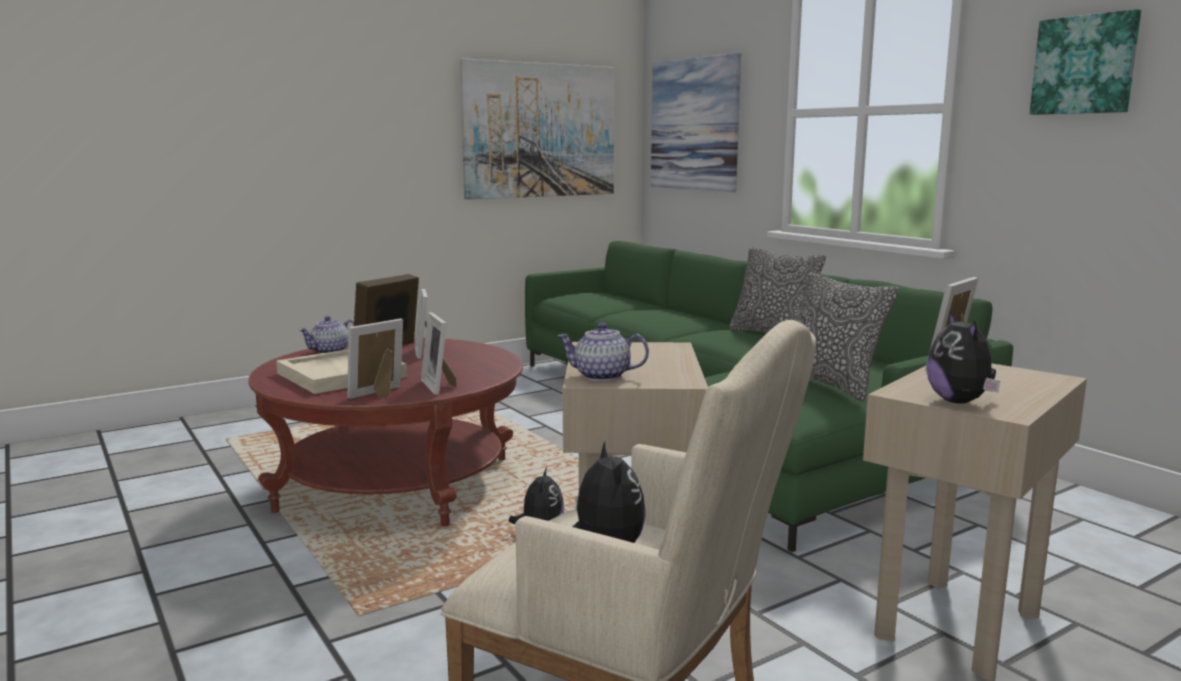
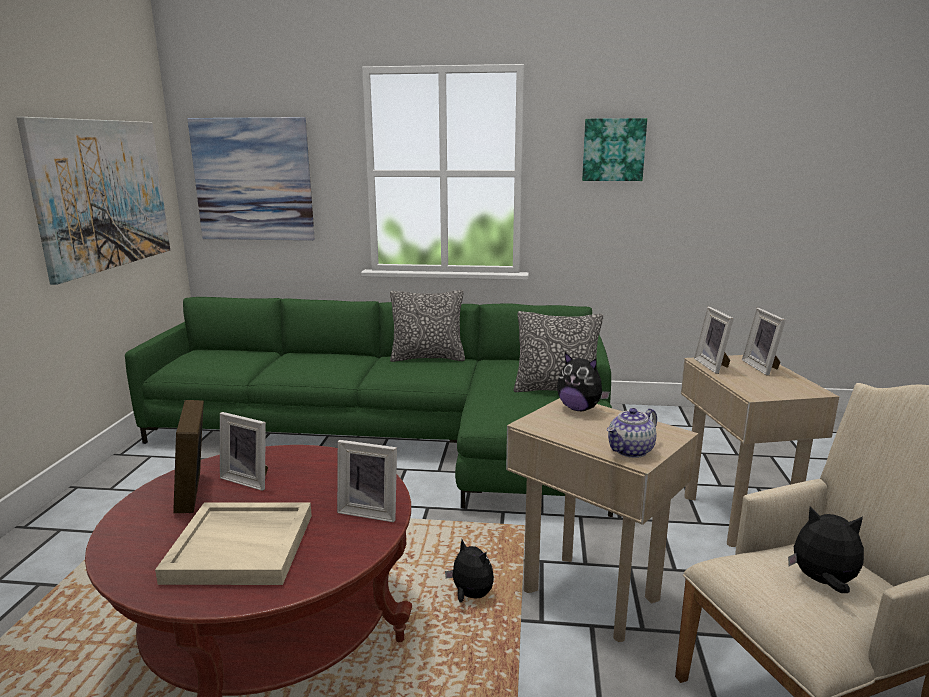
camera: 50 degrees left, 5 degrees up
teapot [299,316,354,354] -> none
picture frame [347,319,403,399] -> picture frame moved to [742,308,786,376]
plush toy [927,310,1000,404] -> plush toy moved to [557,352,610,411]

